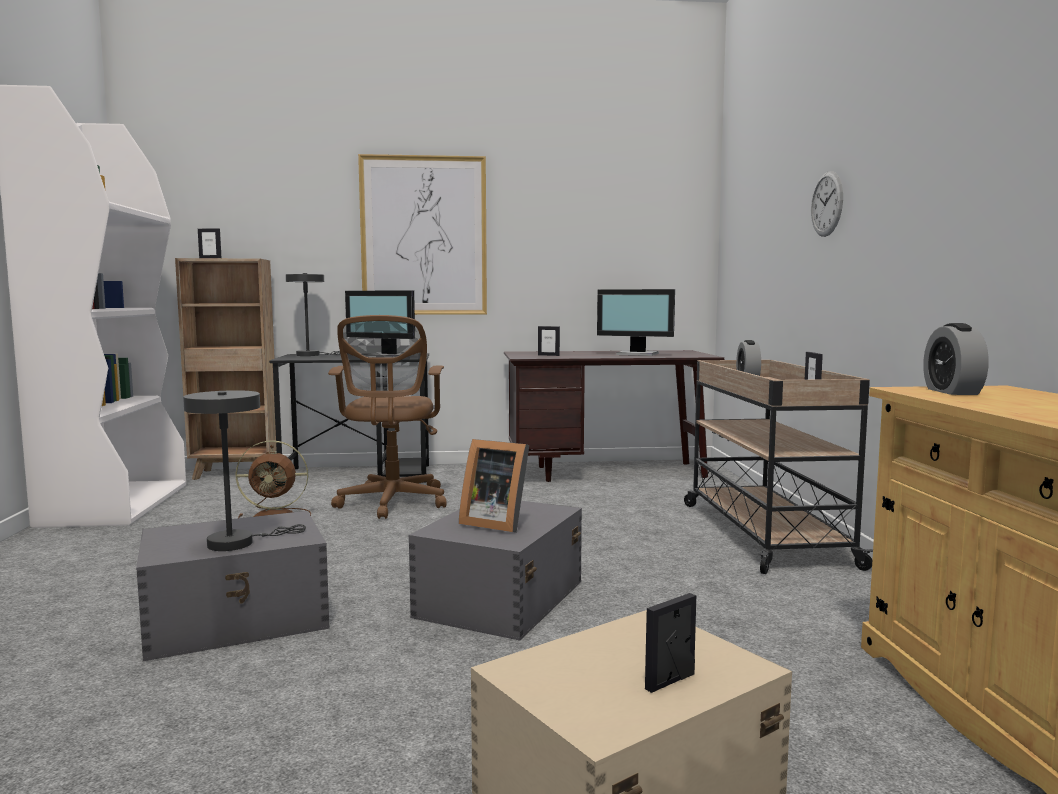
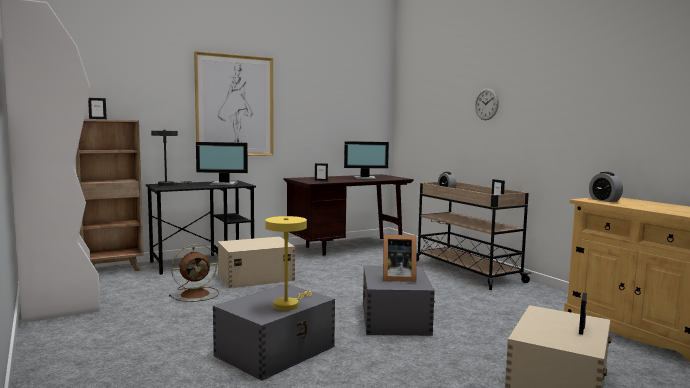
camera: 25 degrees left, 0 degrees up
grey table lamp [183,390,306,551] -> yellow table lamp [265,216,312,311]
brown office chair [328,315,447,519] -> beige storage box [218,237,295,289]

